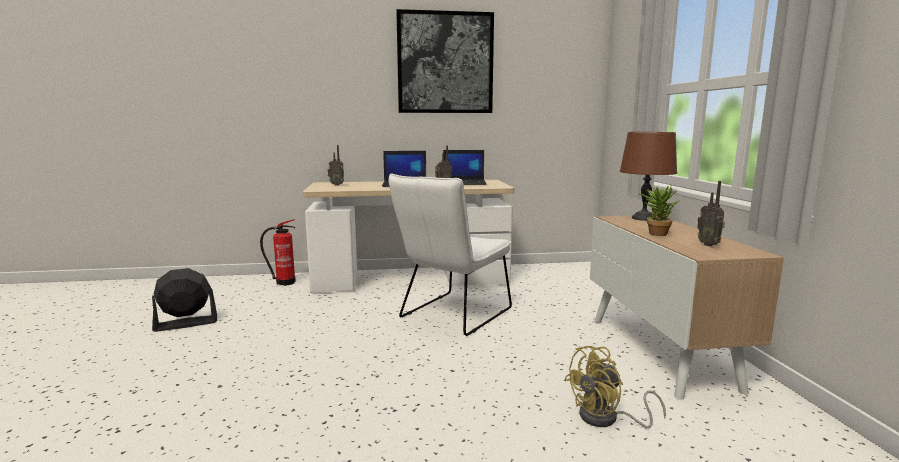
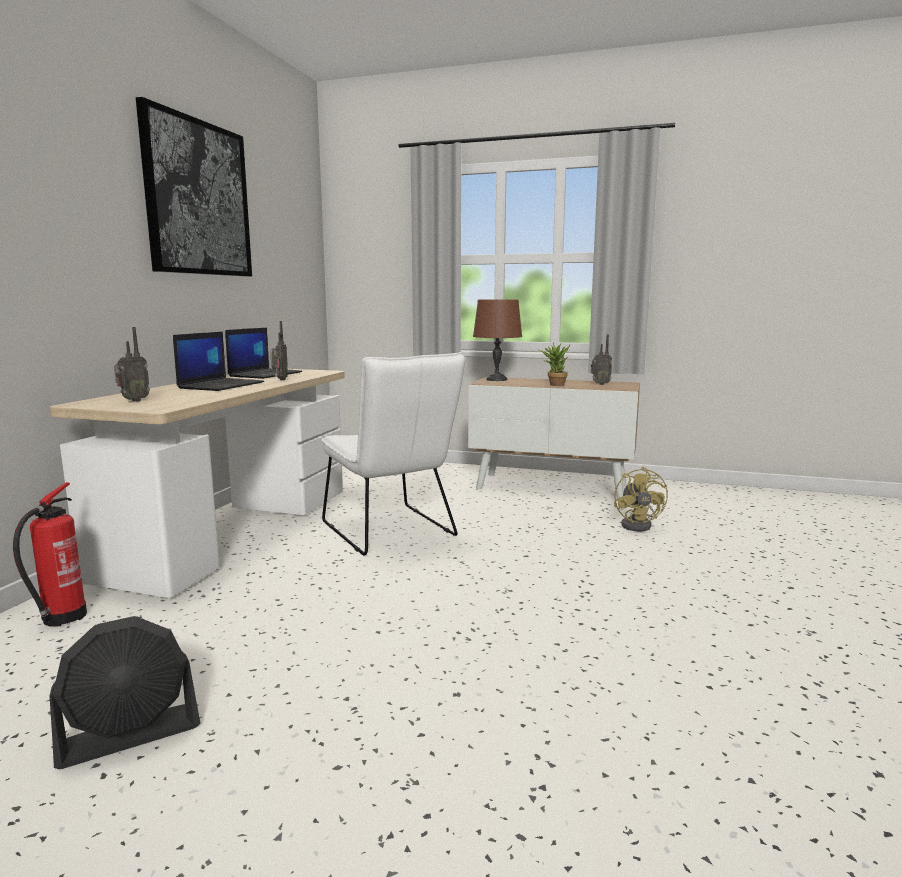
camera: 65 degrees left, 0 degrees up
black fan [152,268,217,332] -> black fan turned 120 degrees counterclockwise [49,616,200,769]

